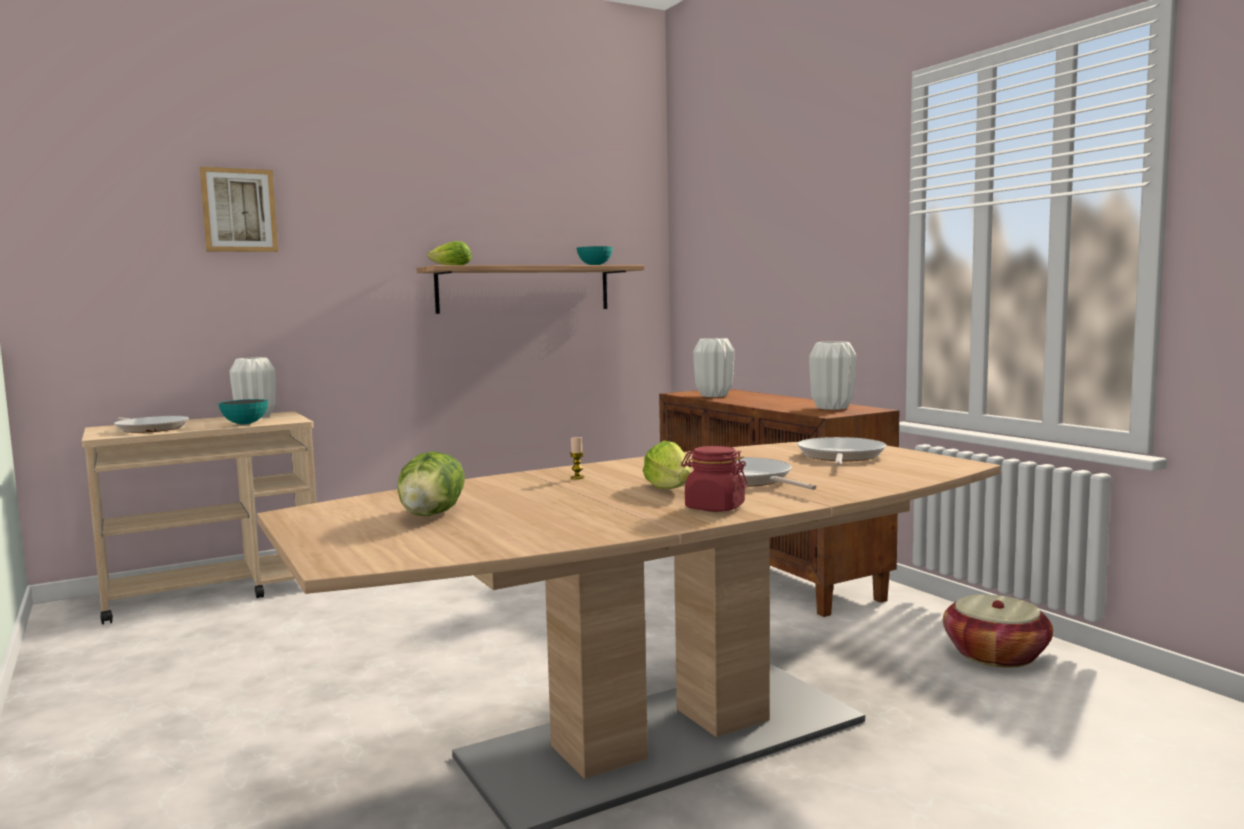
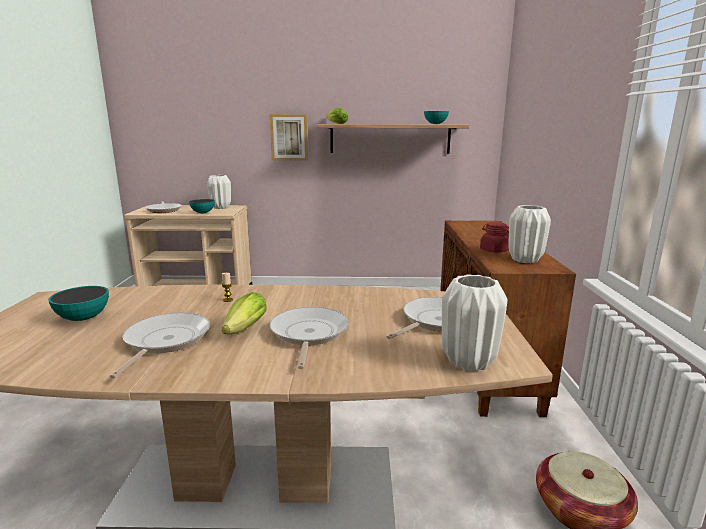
camera: 30 degrees right, 10 degrees up
picture [200,166,278,252] -> picture moved to [270,114,308,161]
lettuce [398,451,465,516] -> bowl [48,286,109,321]
red jar [681,446,748,512] -> red jar moved to [480,222,509,253]
white vase [693,338,734,397] -> white vase moved to [442,274,508,372]
none -> frying pan [109,313,210,379]

